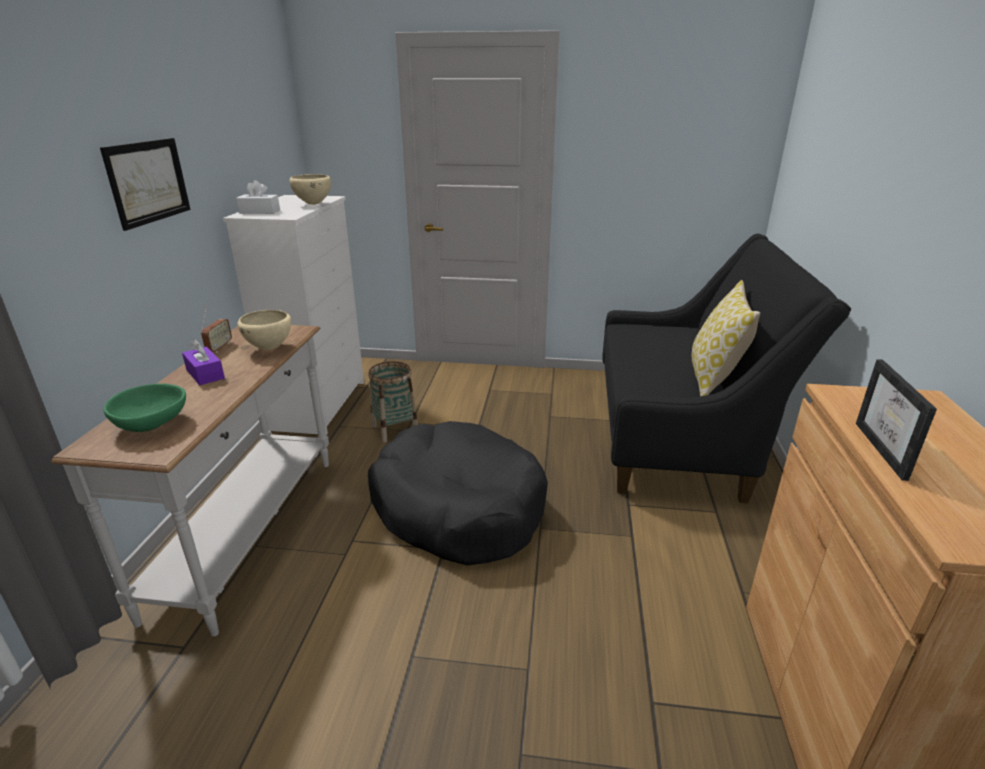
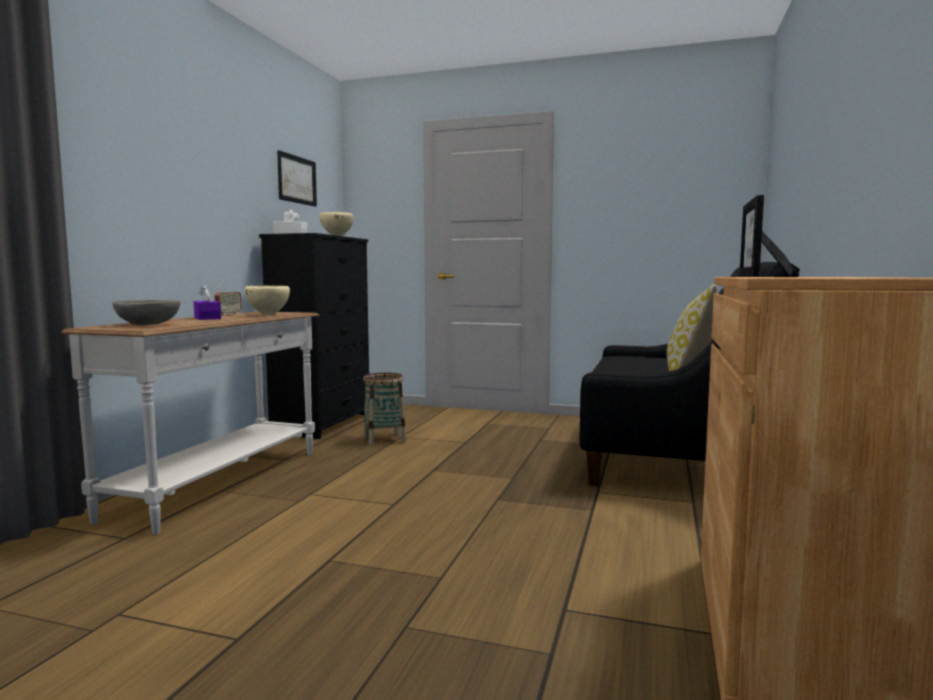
camera: 10 degrees right, 20 degrees down
picture [100,138,191,231] -> picture moved to [277,150,317,207]
green bowl [104,383,186,432] -> grey bowl [112,300,181,325]
white dresser [223,195,364,435] -> black dresser [259,233,369,439]
black dog bed [368,421,548,566] -> none

